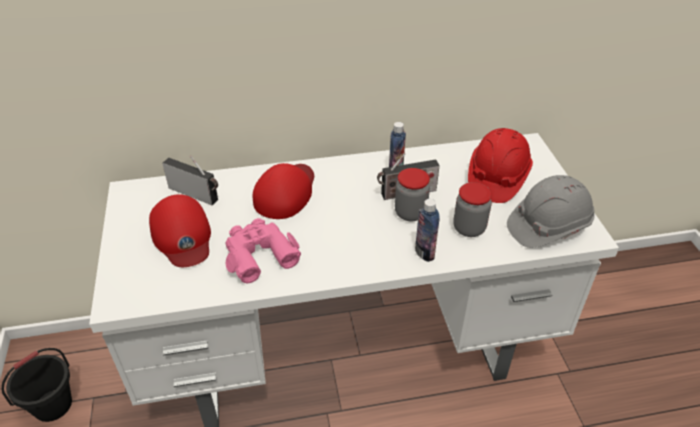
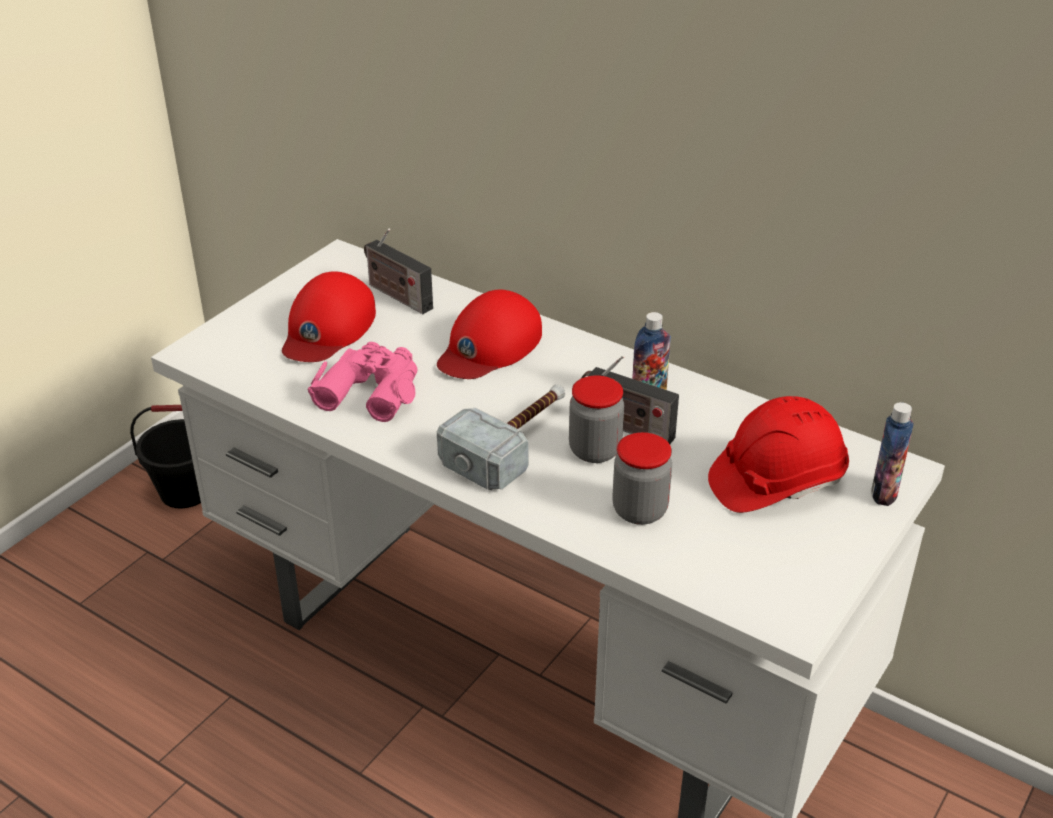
camera: 45 degrees right, 5 degrees down
radio [162,156,218,205] -> radio turned 150 degrees clockwise [364,229,433,314]
red cap [253,163,314,219] -> red cap turned 150 degrees clockwise [437,290,542,379]
bottle [415,199,440,262] -> bottle moved to [871,402,913,506]
grey hard hat [507,175,594,248] -> none
none -> hammer [437,384,565,490]

